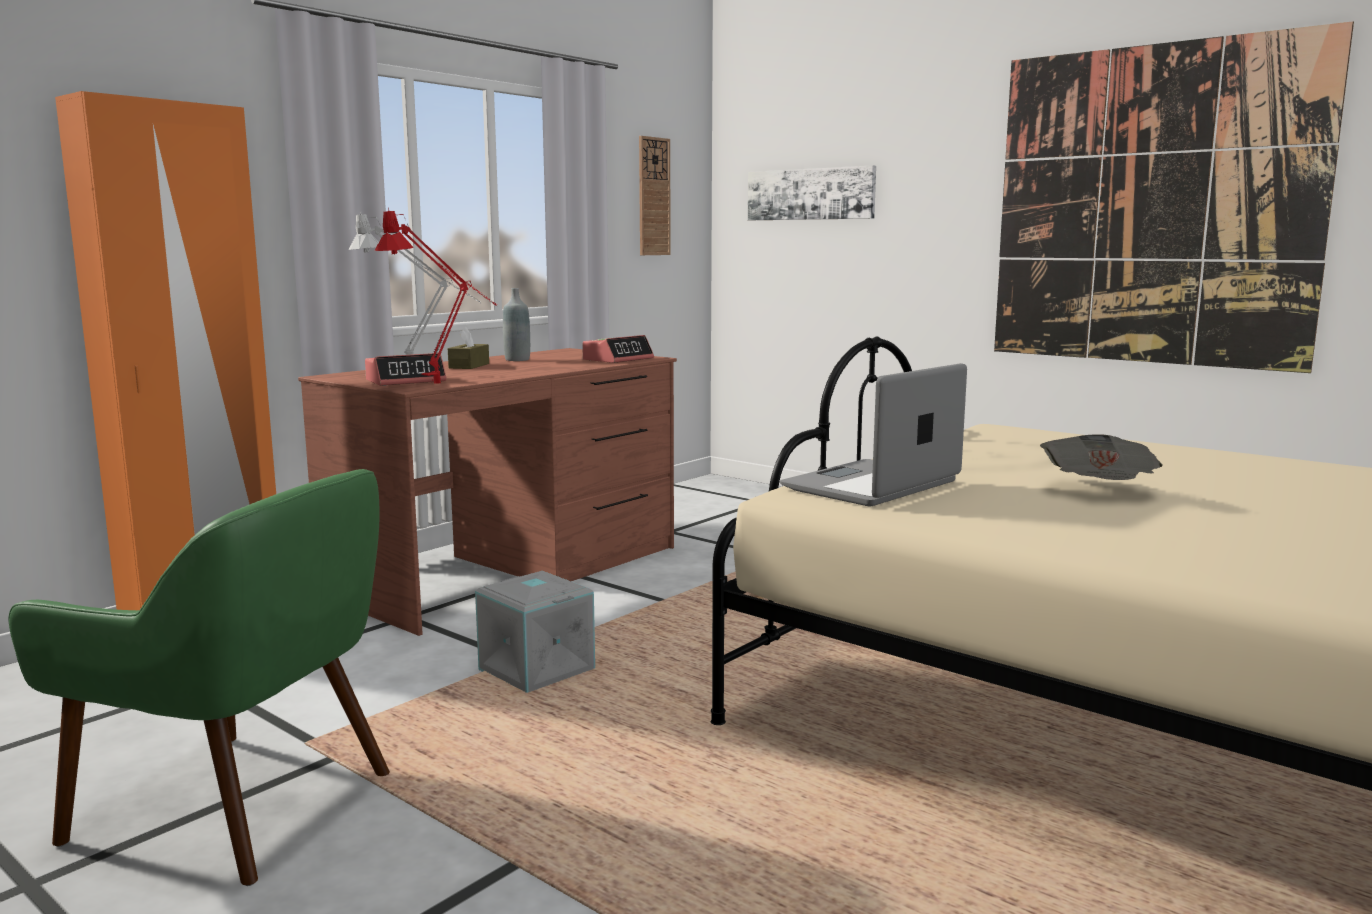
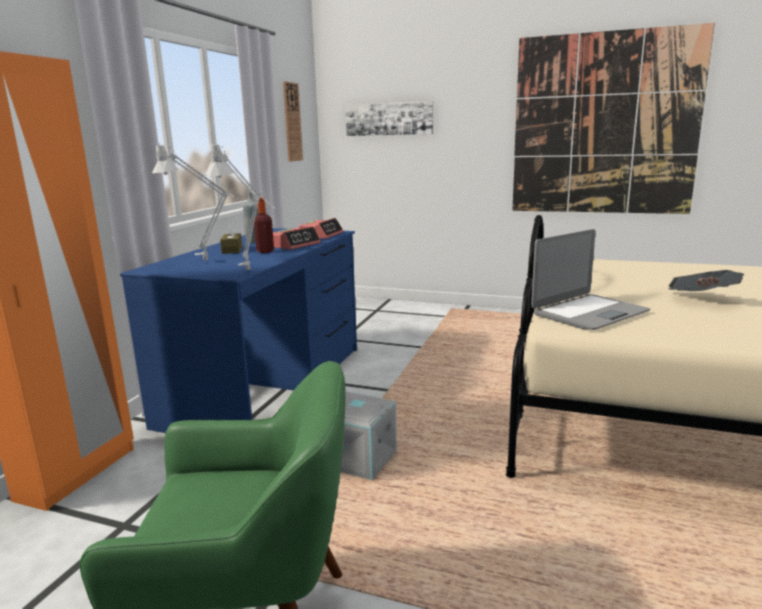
camera: 20 degrees left, 5 degrees up
brown desk [298,348,677,636] -> blue desk [120,228,357,433]
alarm clock [365,353,447,386] -> alarm clock moved to [273,226,321,250]
red table lamp [375,208,496,383] -> grey table lamp [204,143,275,270]
laptop [780,363,967,507] -> laptop turned 150 degrees counterclockwise [531,229,650,330]
none -> bottle [254,197,274,253]

